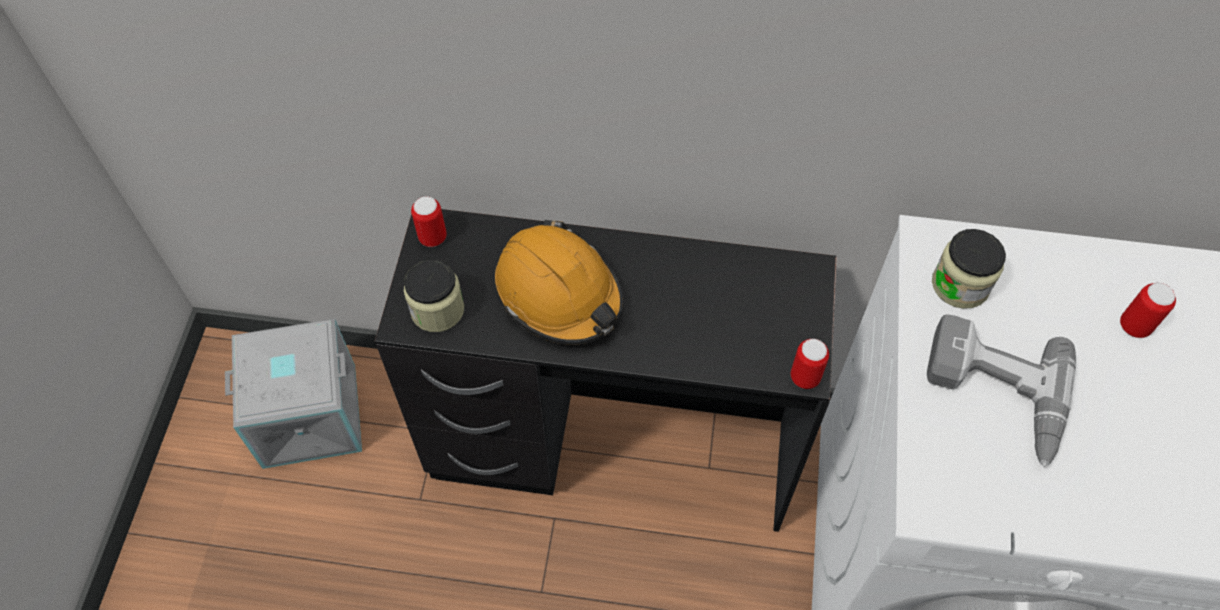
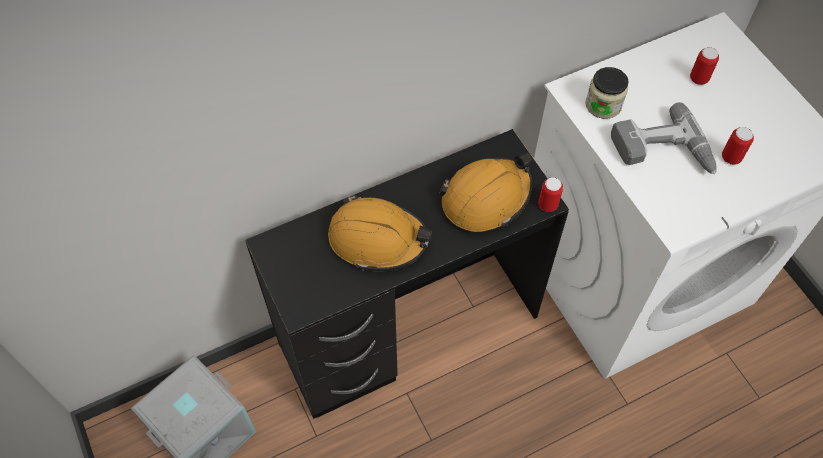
camera: 35 degrees left, 0 degrees up
jar [404,259,464,332] -> none
can [411,196,447,247] -> can moved to [722,127,754,165]
none -> orange hard hat [439,153,532,232]

